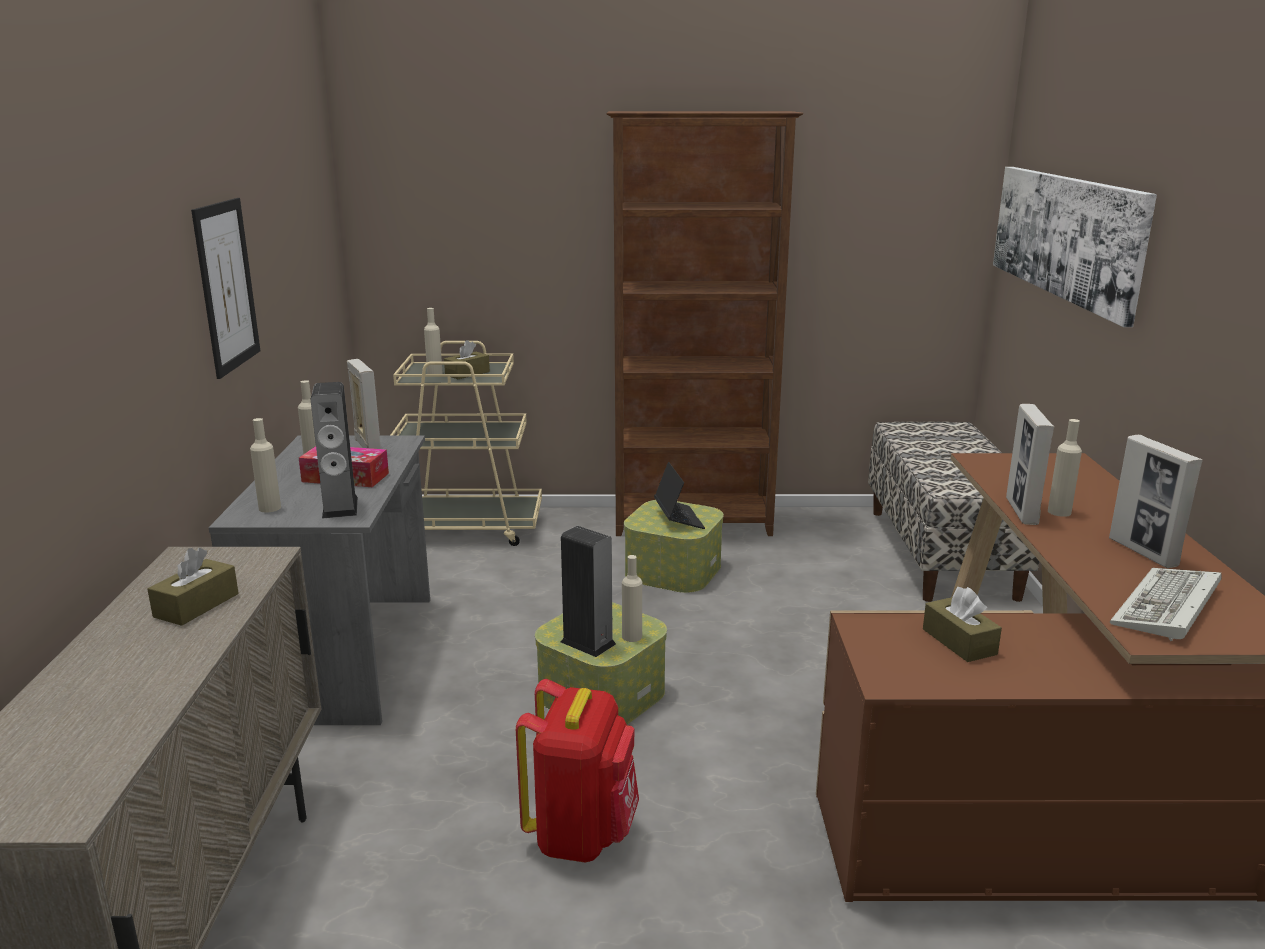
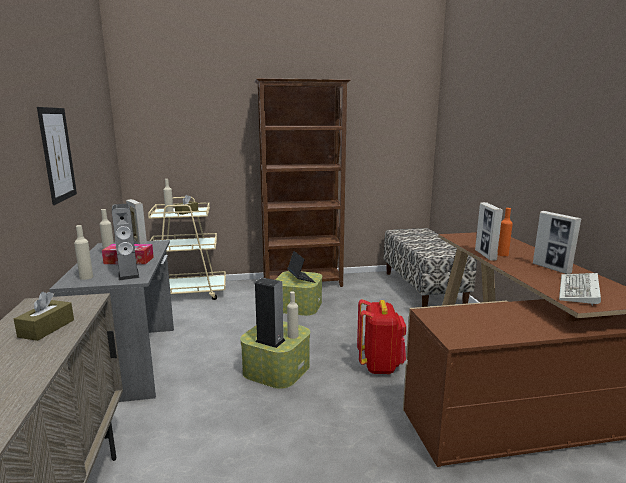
camera: 10 degrees left, 5 degrees down
red backpack [516,679,639,862] -> red backpack moved to [357,299,406,374]
brown tissue box [923,587,1002,662] -> none
picture [993,167,1157,327] -> none
beige bottle [1048,419,1082,517] -> orange bottle [498,208,513,256]

